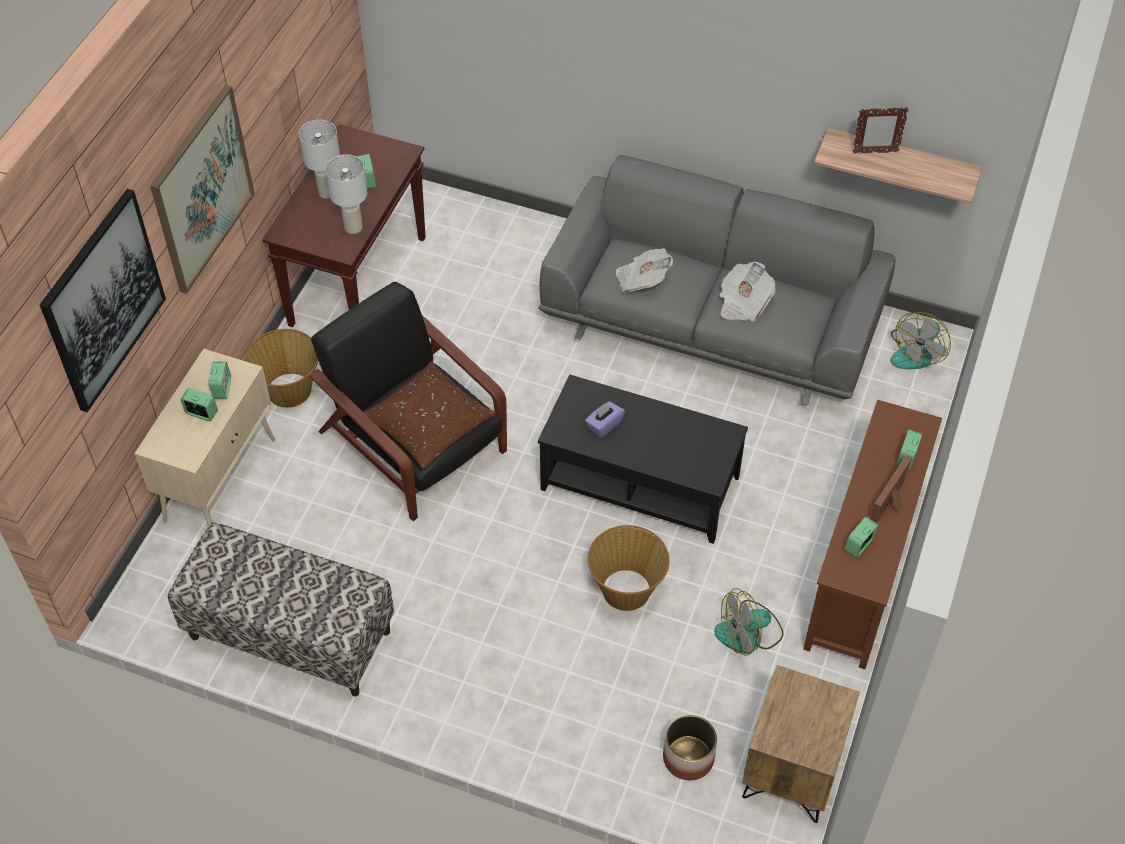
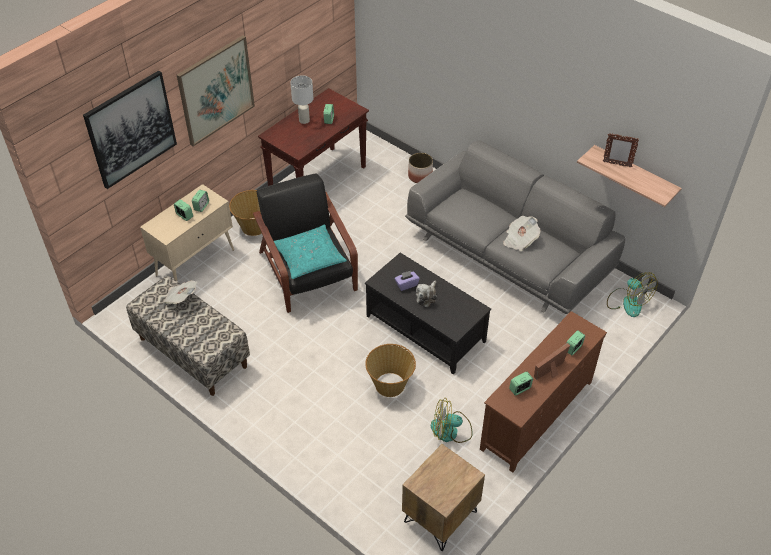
camera: 20 degrees right, 5 degrees down
white table lamp [326,154,367,234] -> none
brown pillow [363,361,496,469] -> turquoise pillow [274,224,347,279]
newspaper [616,248,673,292] -> newspaper moved to [163,280,197,304]
planter [663,715,717,780] -> planter moved to [408,153,433,183]
fan [890,312,951,369] -> fan turned 90 degrees counterclockwise [607,273,658,317]
none -> plush toy [416,281,437,307]

